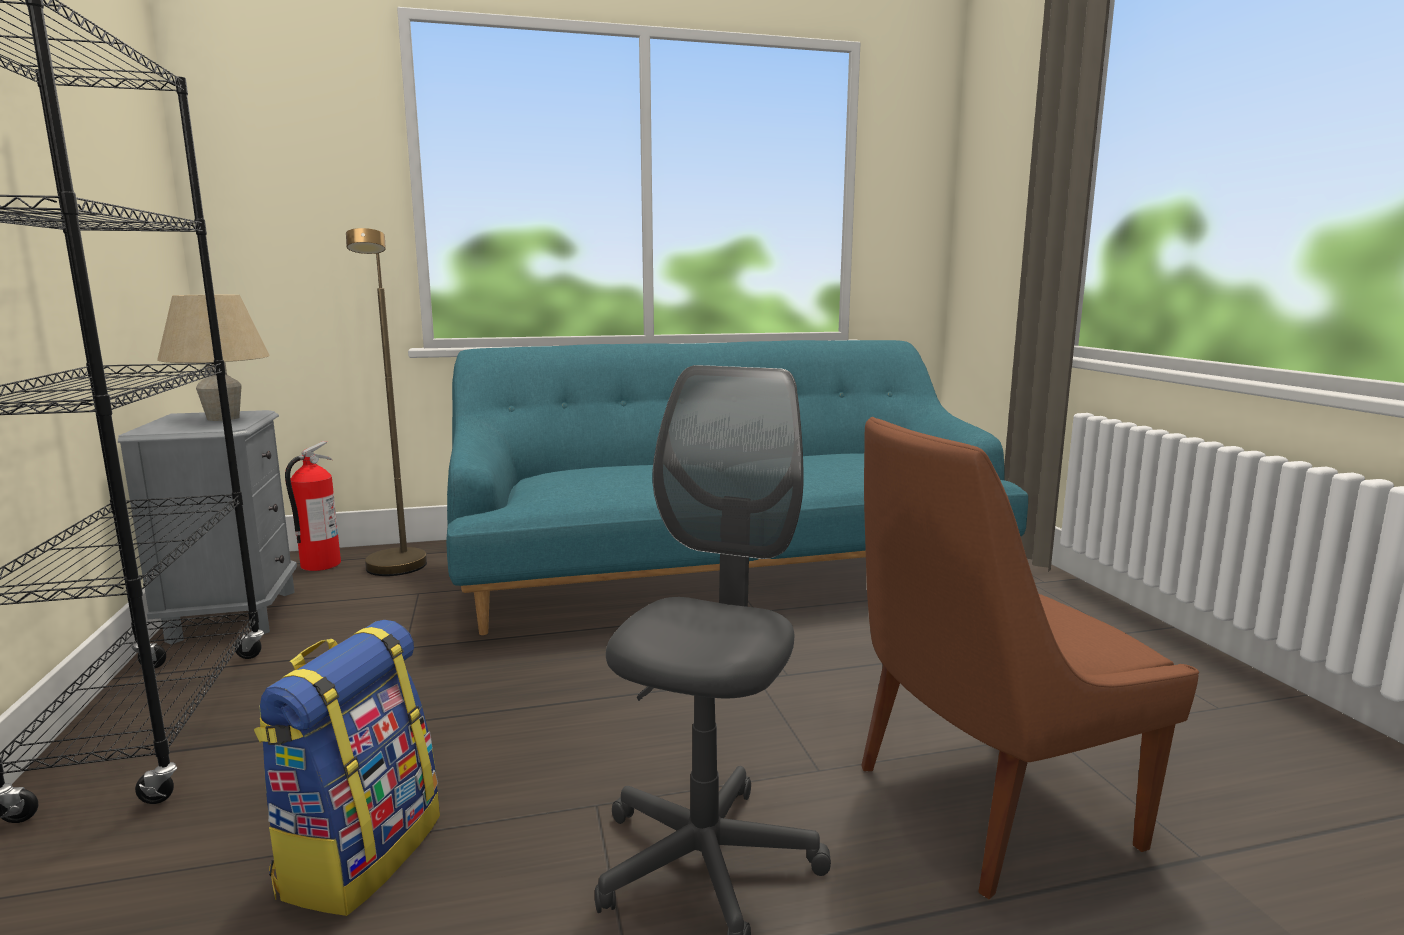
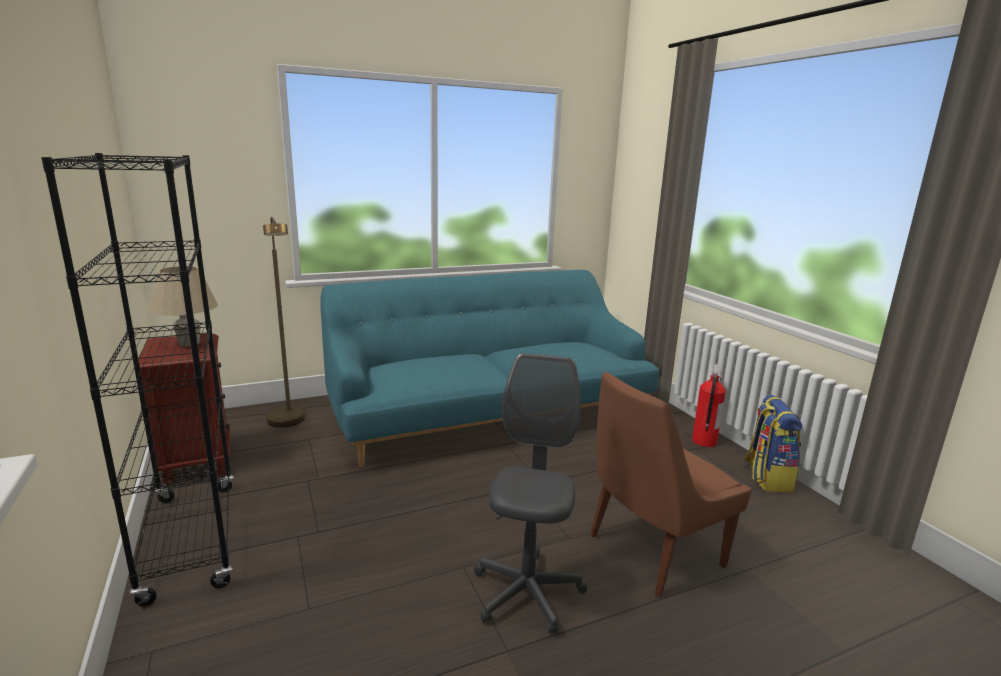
camera: 10 degrees left, 5 degrees up
grey nightstand [118,410,297,645] -> brown nightstand [138,334,230,485]
backpack [254,620,440,916] -> backpack moved to [743,395,802,493]
fire extinguisher [285,441,341,571] -> fire extinguisher moved to [692,364,726,447]

